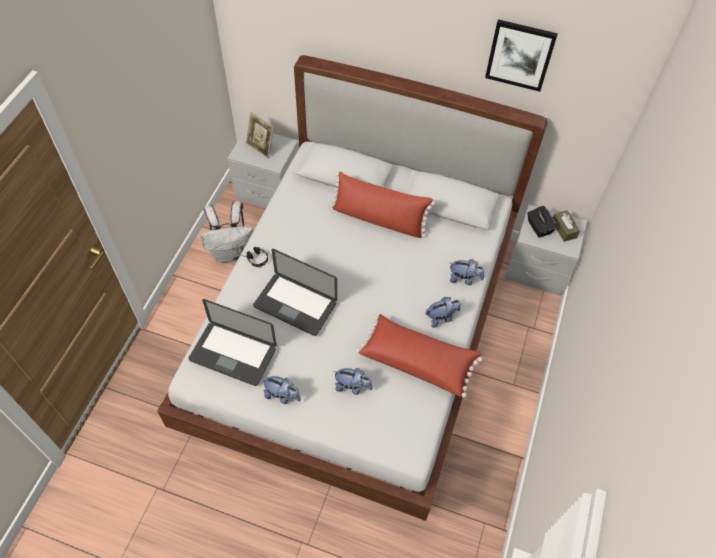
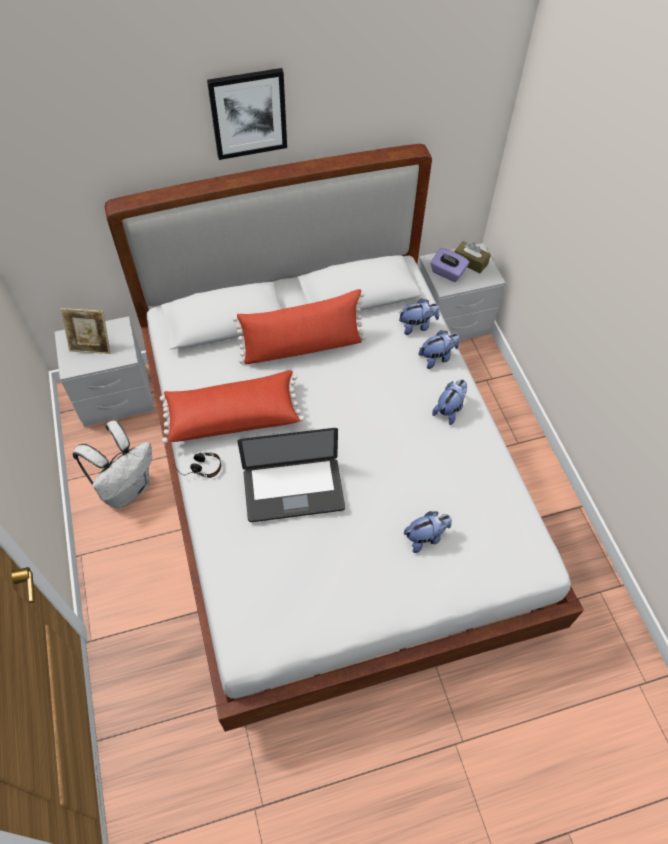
camera: 35 degrees left, 0 degrees up
laptop [189,299,277,386] -> none
plush toy [263,376,301,404] -> plush toy moved to [399,298,440,335]
red pillow [356,314,483,398] -> red pillow moved to [160,370,305,443]
picture [485,19,558,92] -> picture moved to [207,68,287,160]
black tissue box [527,206,557,238] -> purple tissue box [430,248,469,282]

